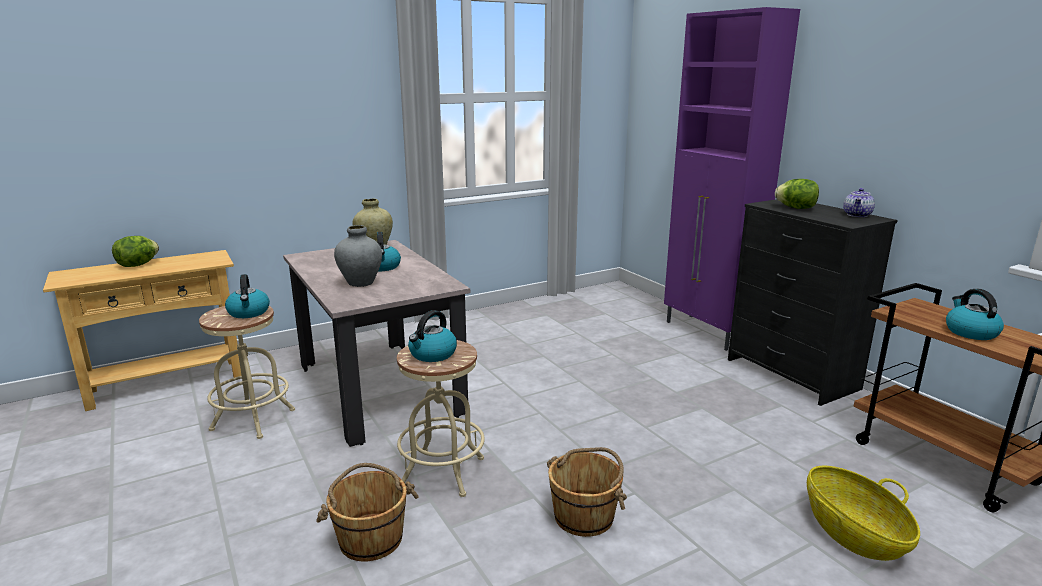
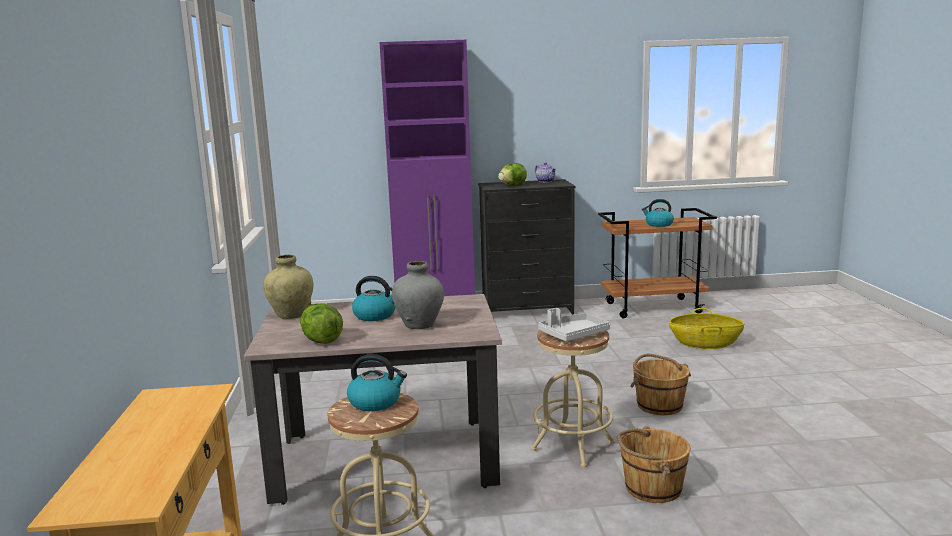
camera: 65 degrees left, 5 degrees down
lettuce [112,236,159,267] -> lettuce moved to [300,303,343,344]
kettle [408,310,457,362] -> grey tray [538,308,610,341]

